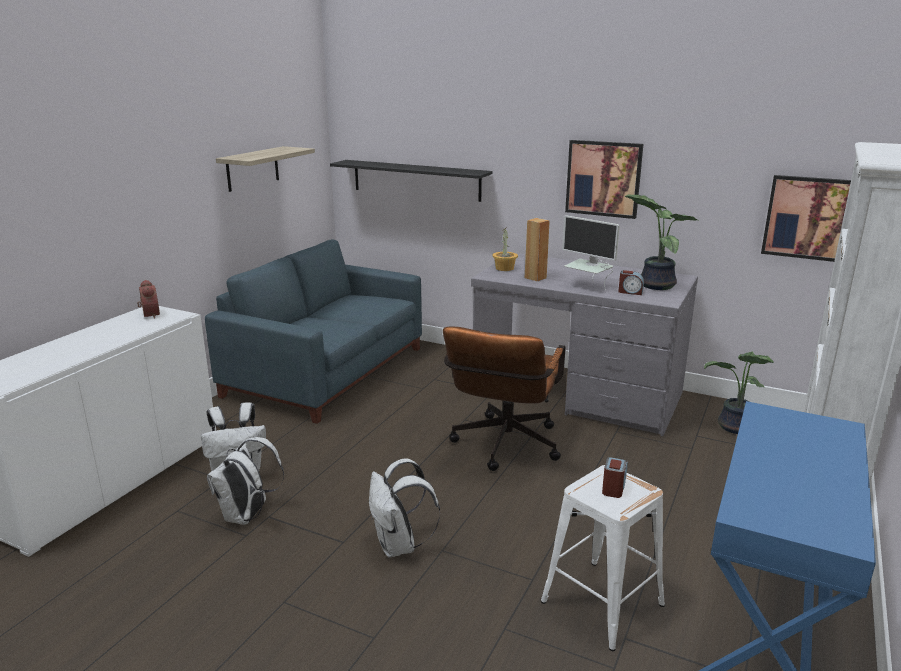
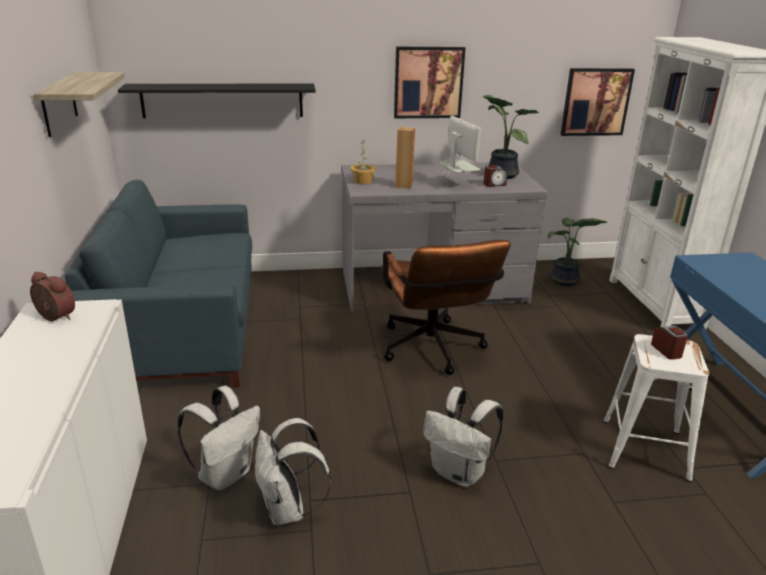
camera: 35 degrees left, 5 degrees up
monitor [562,215,619,291] -> monitor turned 120 degrees counterclockwise [439,116,481,186]

